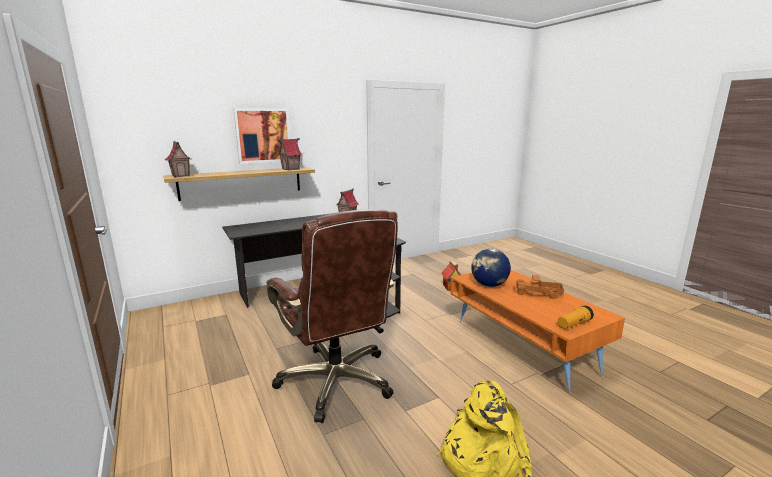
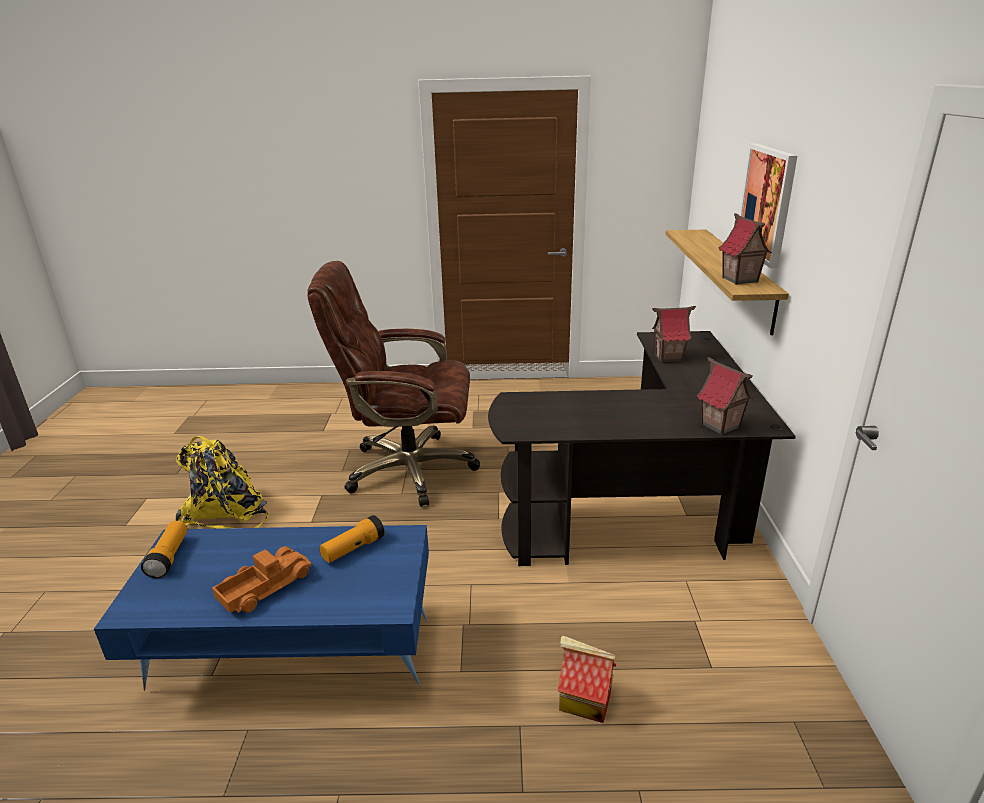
camera: 120 degrees right, 10 degrees up
toy house [165,141,191,177] -> toy house moved to [652,306,696,363]
orange coffee table [450,270,625,395] -> blue coffee table [94,525,429,691]
globe [471,249,511,287] -> flashlight [319,515,385,563]

